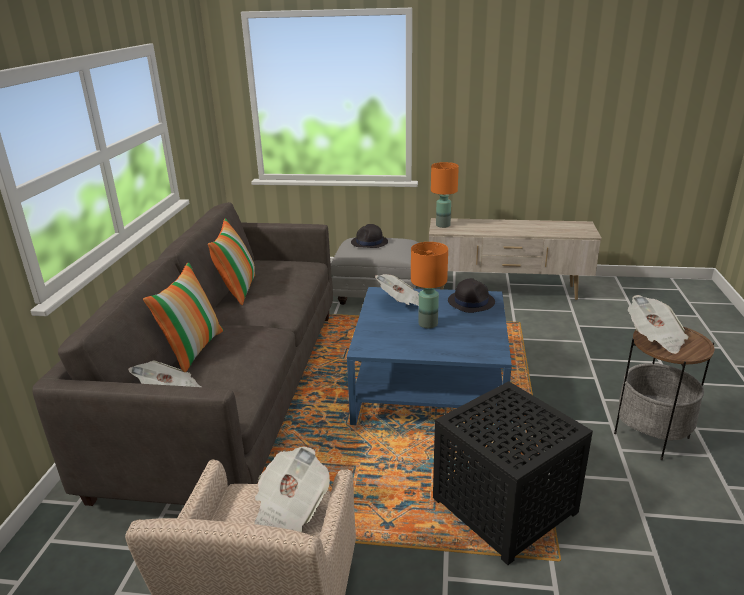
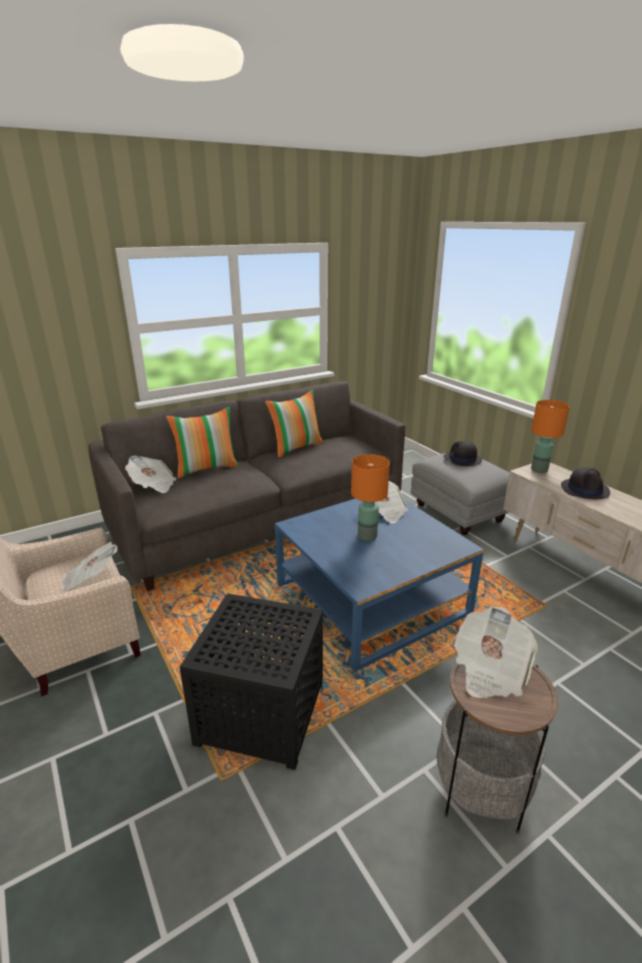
camera: 50 degrees right, 0 degrees up
black hat [448,278,495,313] -> black hat moved to [561,467,610,499]

